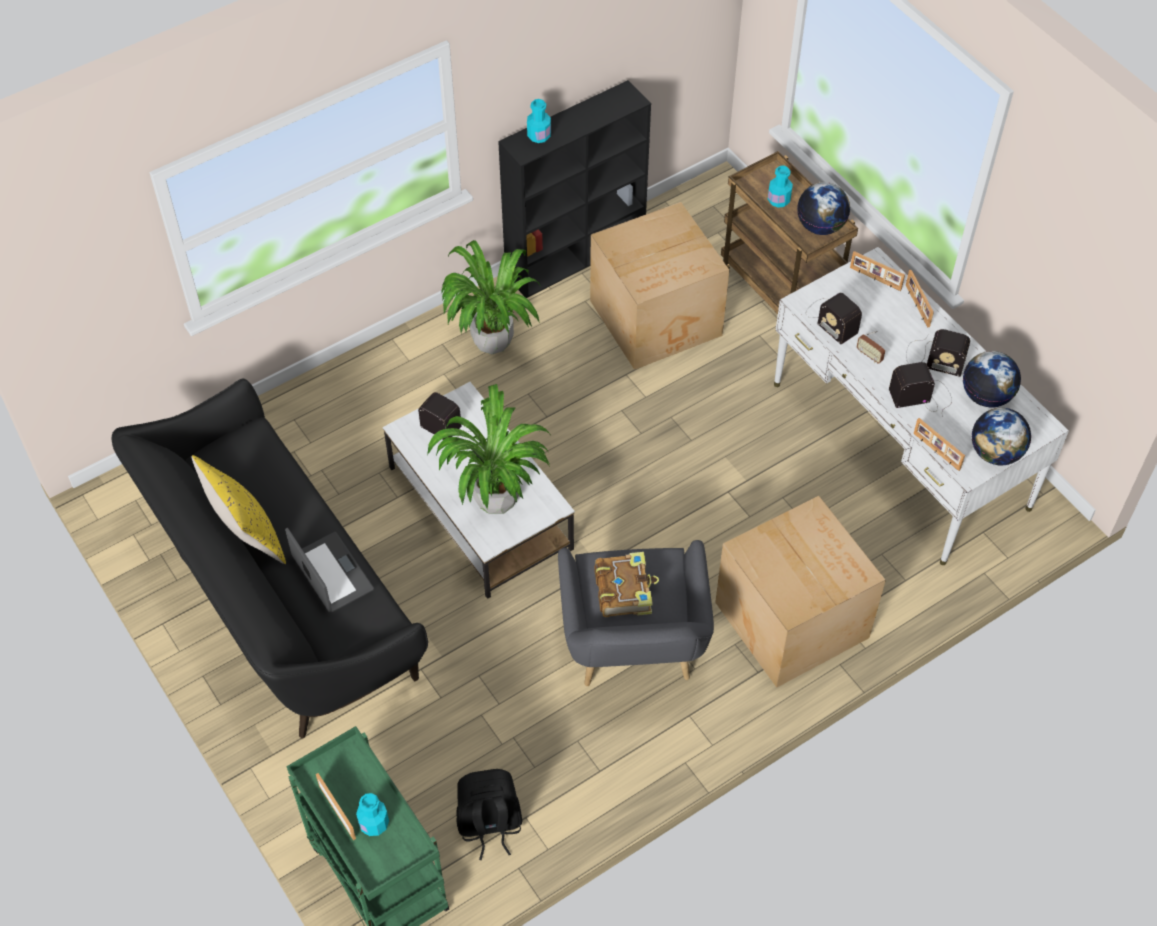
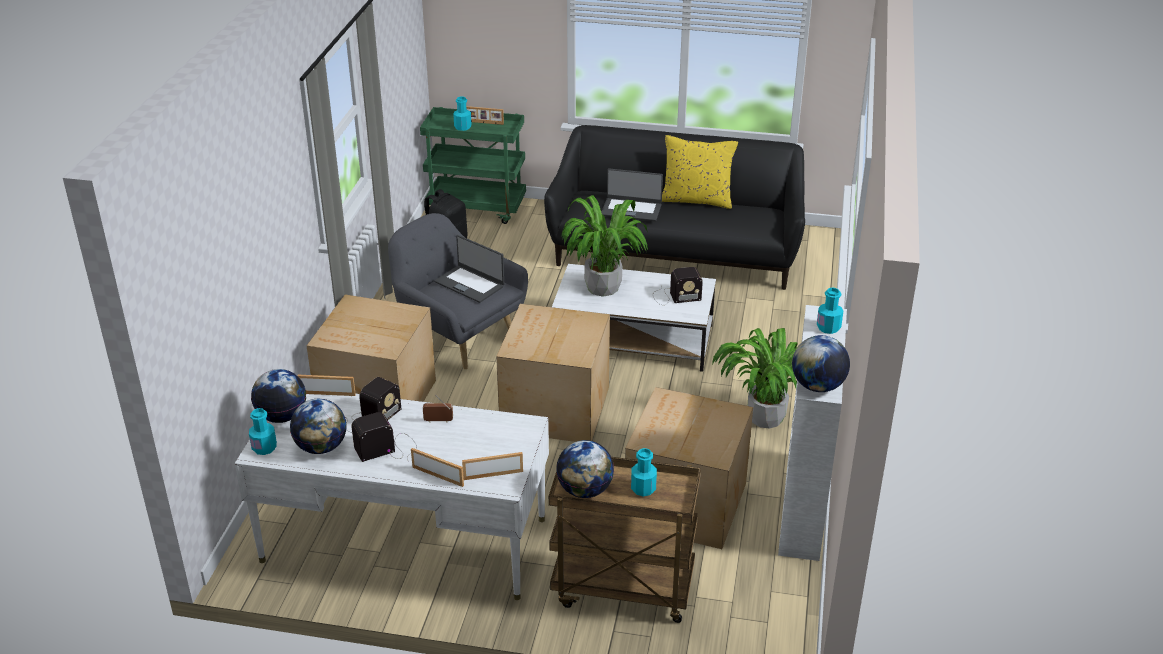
camera: 135 degrees right, 20 degrees down
black bookcase [498,80,651,298] -> white bookcase [778,305,847,561]
book [594,552,659,617] -> laptop [434,235,505,303]
radio [805,293,862,344] -> none
none -> turquoise bottle [249,408,277,455]
none -> cardboard box [496,304,610,442]
none -> globe [792,335,850,392]

